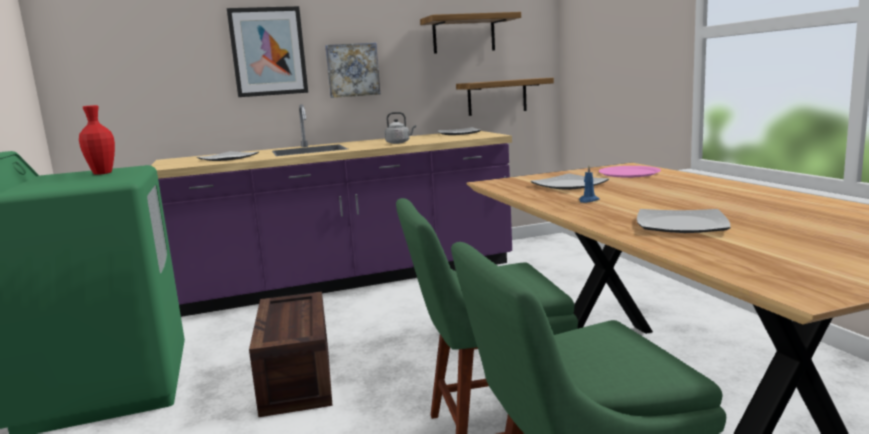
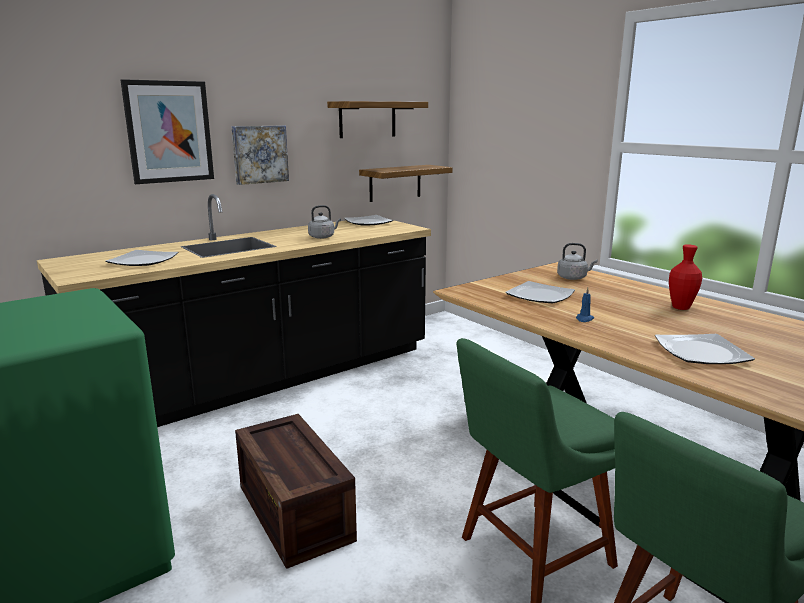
camera: 20 degrees left, 5 degrees up
red vase [79,105,115,175] -> red vase moved to [669,244,702,310]
purple counter [151,104,512,317] -> black counter [37,194,431,427]
pink plate [599,166,661,177] -> grey kettle [557,243,597,280]

